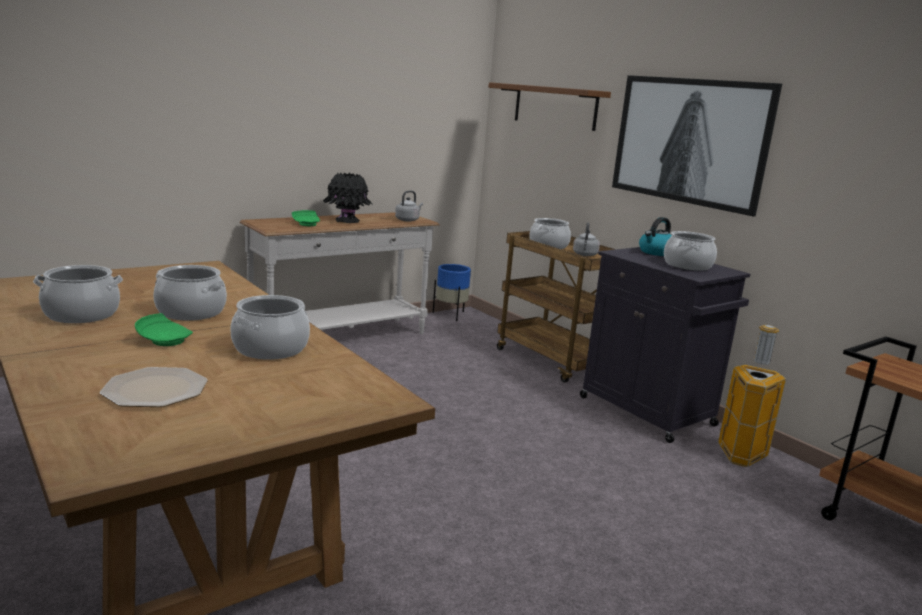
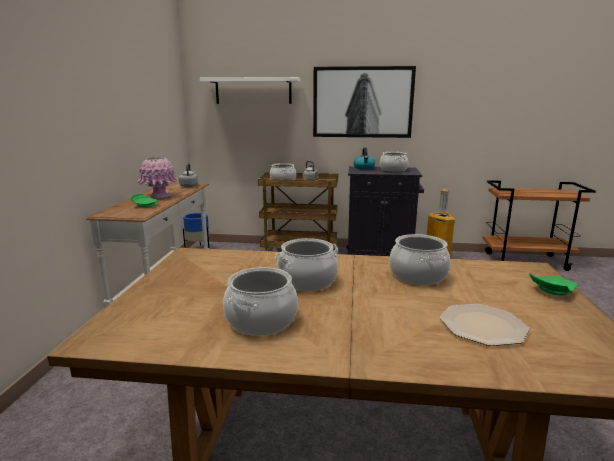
camera: 45 degrees left, 0 degrees up
green plate [135,313,193,346] -> green plate moved to [530,273,577,296]
black vase [323,173,372,223] -> pink vase [137,157,179,199]
brown shelf [488,82,611,131] -> white shelf [200,77,300,104]

